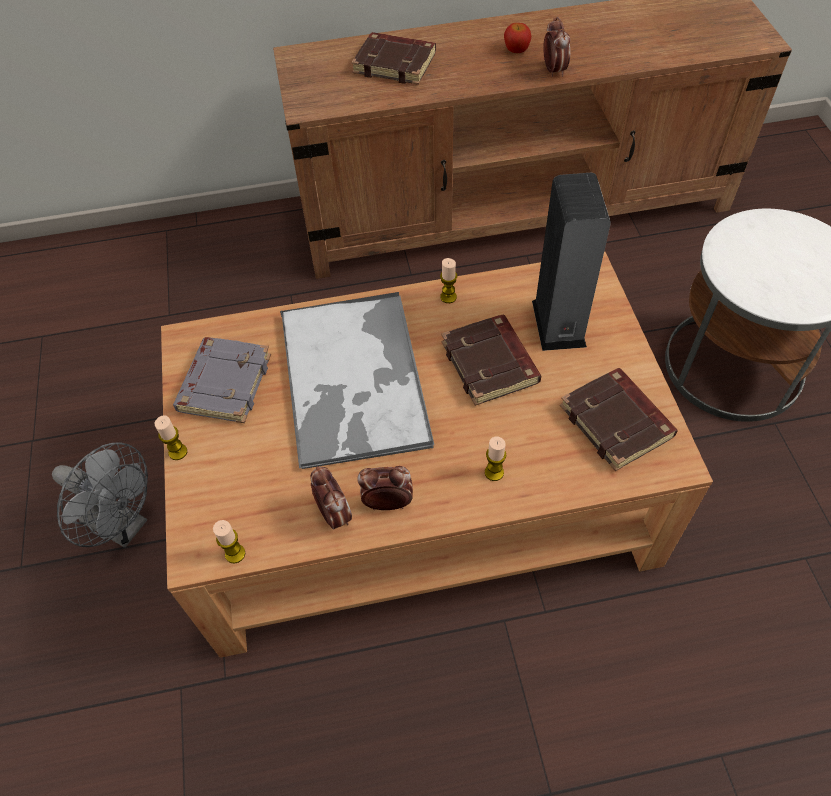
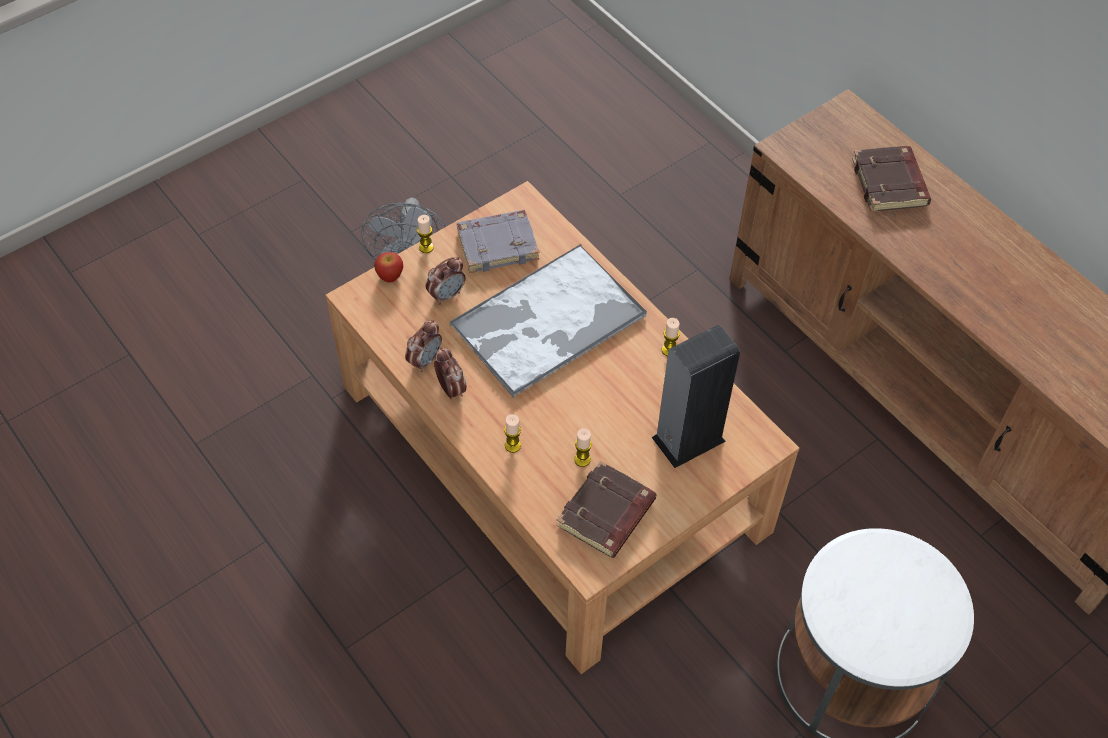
camera: 60 degrees right, 0 degrees up
candle [213,520,245,564] -> candle moved to [574,428,592,467]
brown book [441,315,541,406] -> none
apple [504,23,531,53] -> apple moved to [374,252,403,283]
alarm clock [543,17,570,77] -> alarm clock moved to [426,257,466,305]

